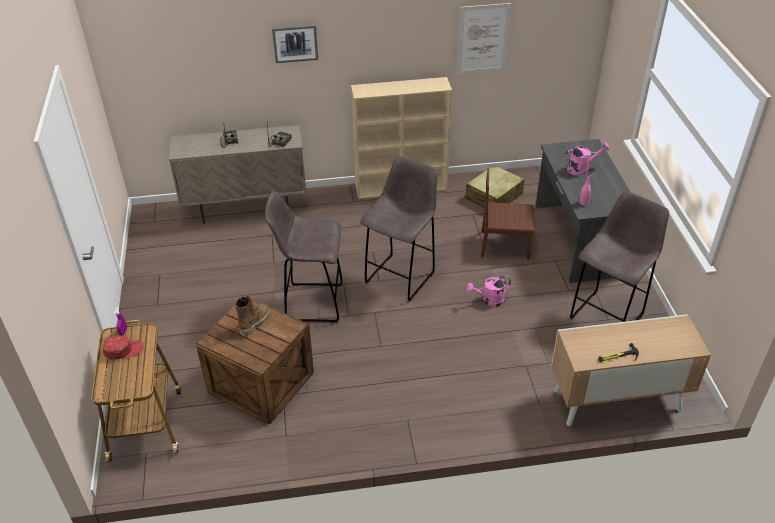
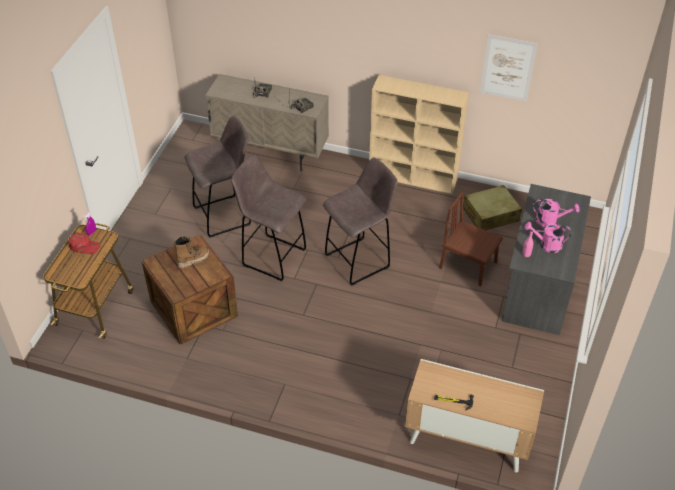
camera: 25 degrees right, 5 degrees up
picture [272,24,318,63] -> none
pink watering can [466,275,511,307] -> pink watering can moved to [525,222,571,253]
grey stool [570,192,669,322] -> grey stool moved to [185,115,251,238]

